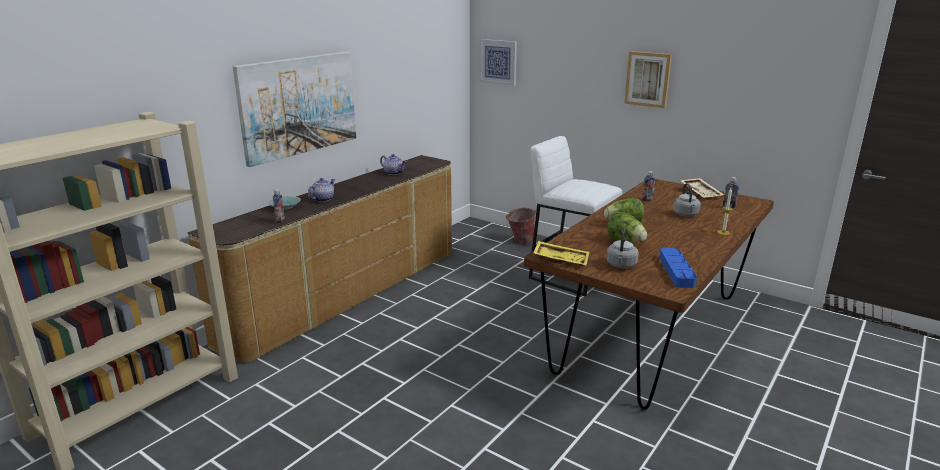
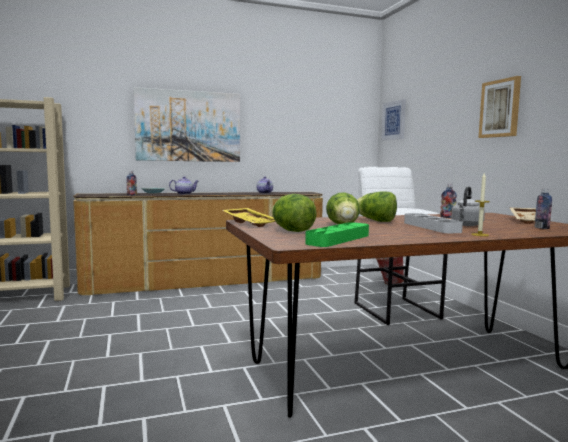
camera: 35 degrees right, 15 degrees down
grey kettle [606,228,639,269] -> lettuce [272,194,317,232]
blue tray [659,248,697,288] -> green tray [305,222,369,247]
none -> grey tray [404,213,463,233]

